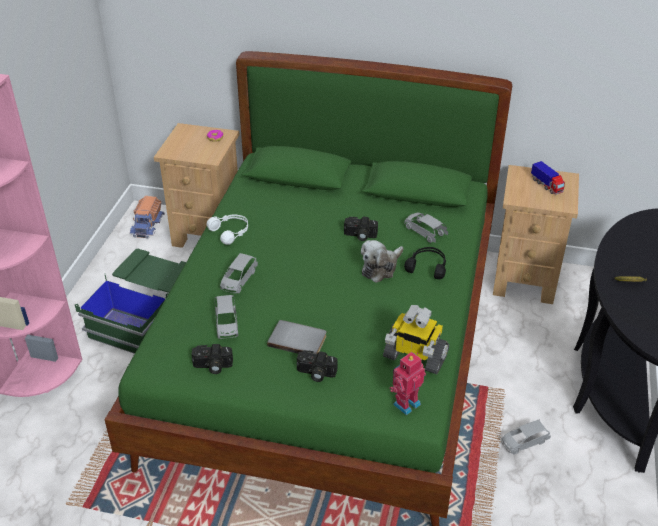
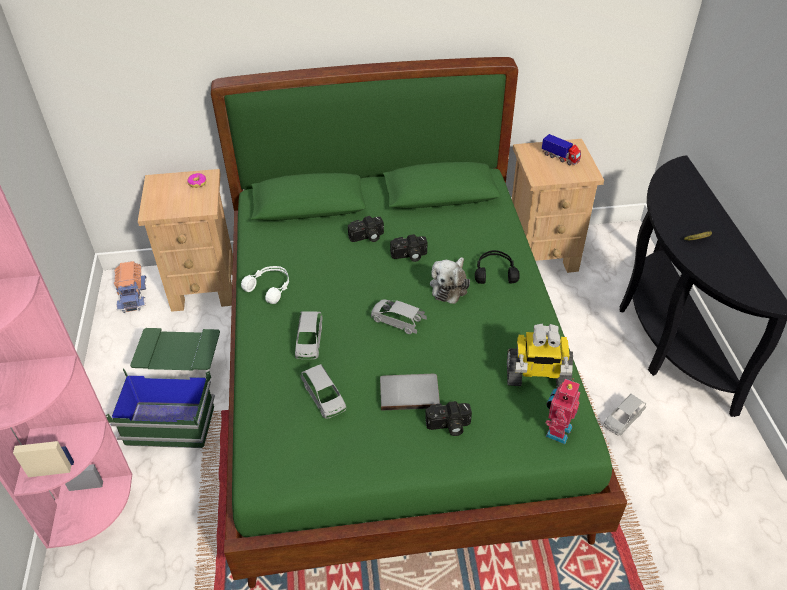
camera: 20 degrees left, 5 degrees up
camera [191,344,233,374] -> camera moved to [348,216,384,242]
grey toy car [404,213,448,243] -> grey toy car moved to [371,300,427,334]

